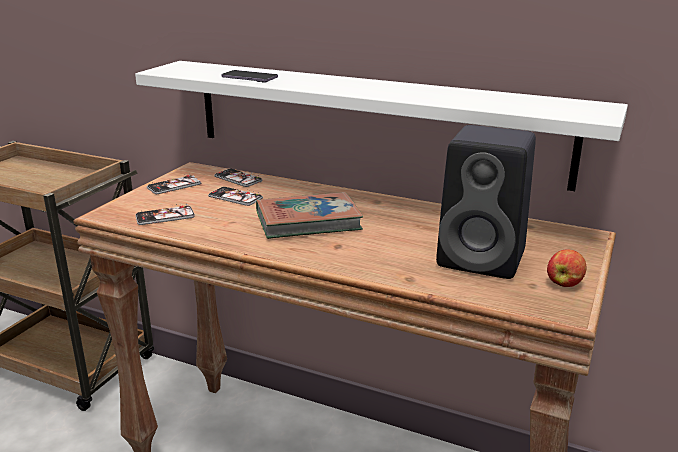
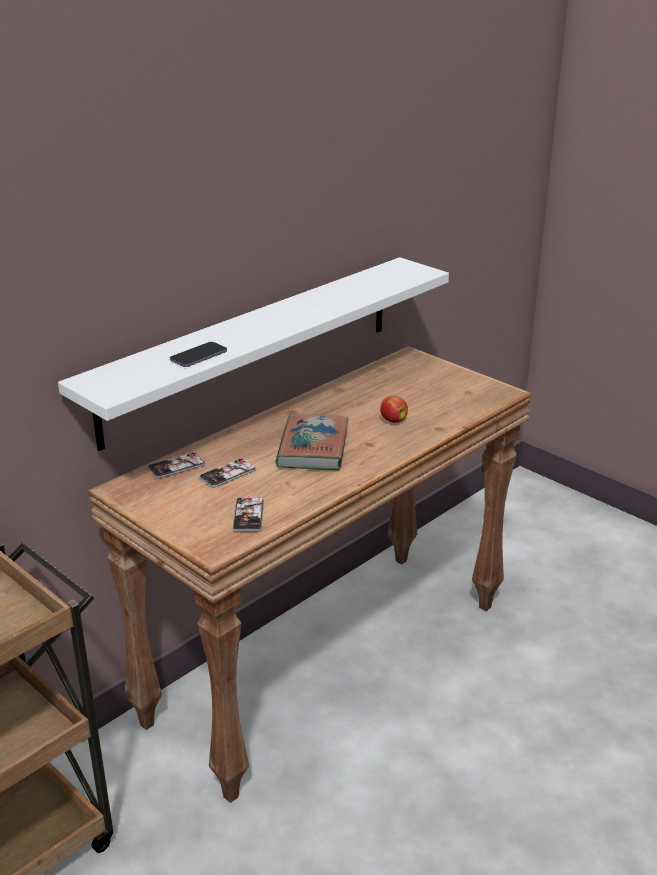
camera: 70 degrees left, 5 degrees up
phone [147,174,201,194] -> none
black speaker [436,125,536,279] -> none
apple [547,249,586,287] -> apple moved to [380,396,408,423]

